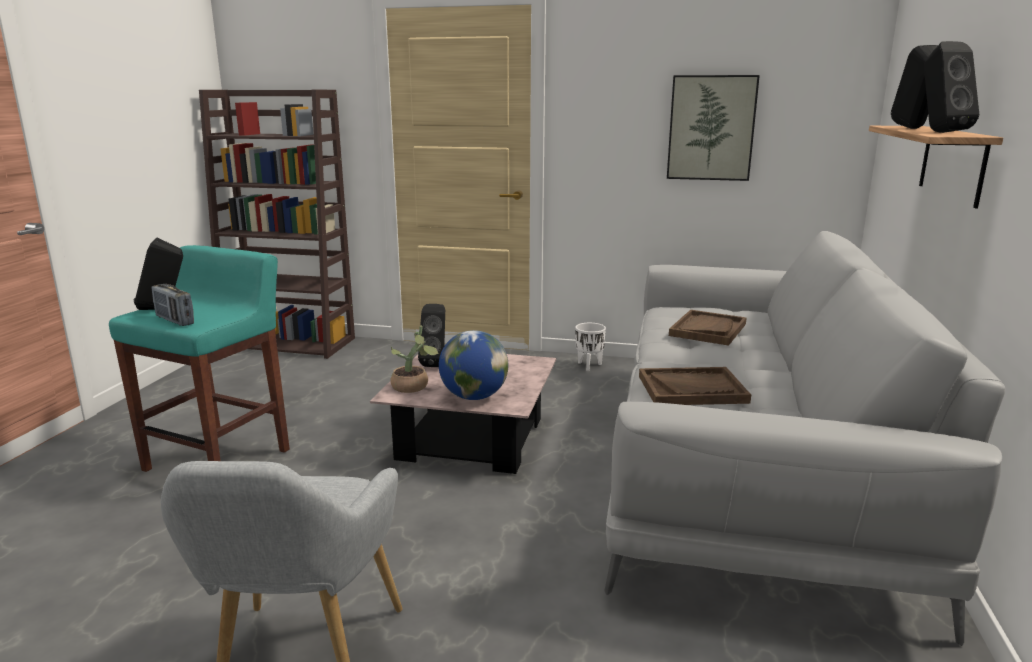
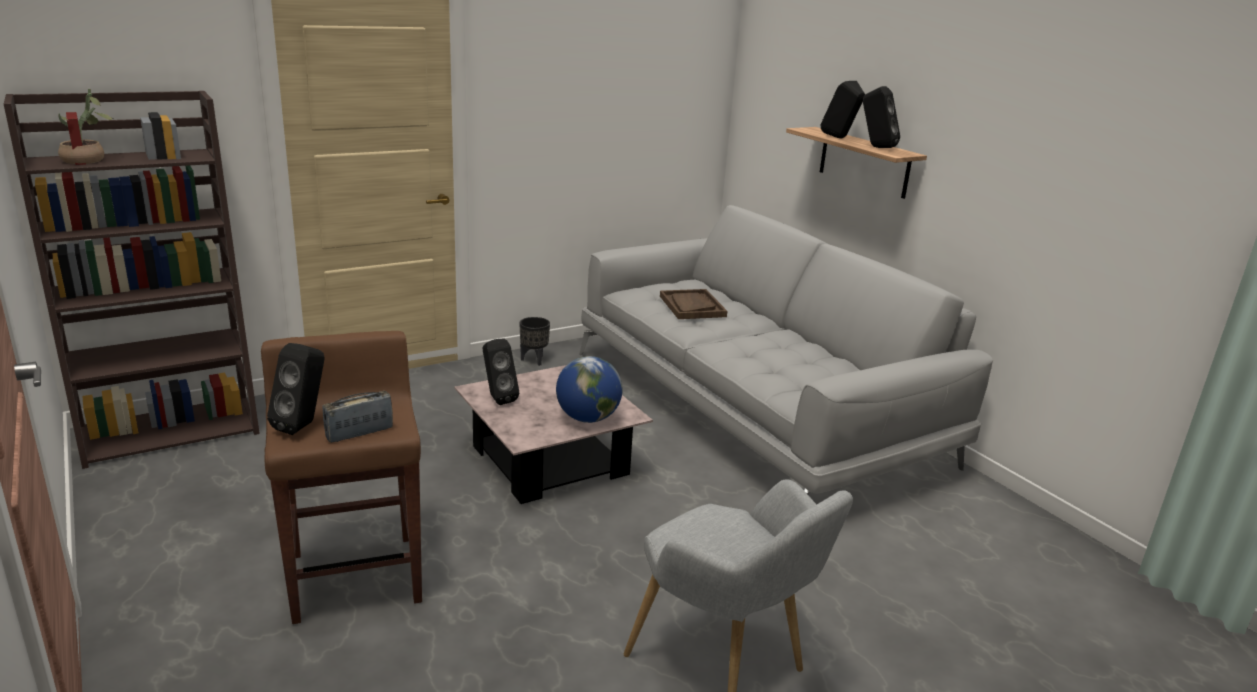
camera: 45 degrees left, 5 degrees up
turquoise stool [109,245,290,472] -> brown stool [261,331,422,624]
radio [152,284,194,326] -> radio turned 150 degrees clockwise [322,391,393,443]
potted plant [390,326,439,393] -> potted plant moved to [58,89,113,164]
white planter [575,323,606,371] -> black planter [519,317,550,366]
brown tray [639,367,751,405] -> none
picture [667,75,760,181] -> none

